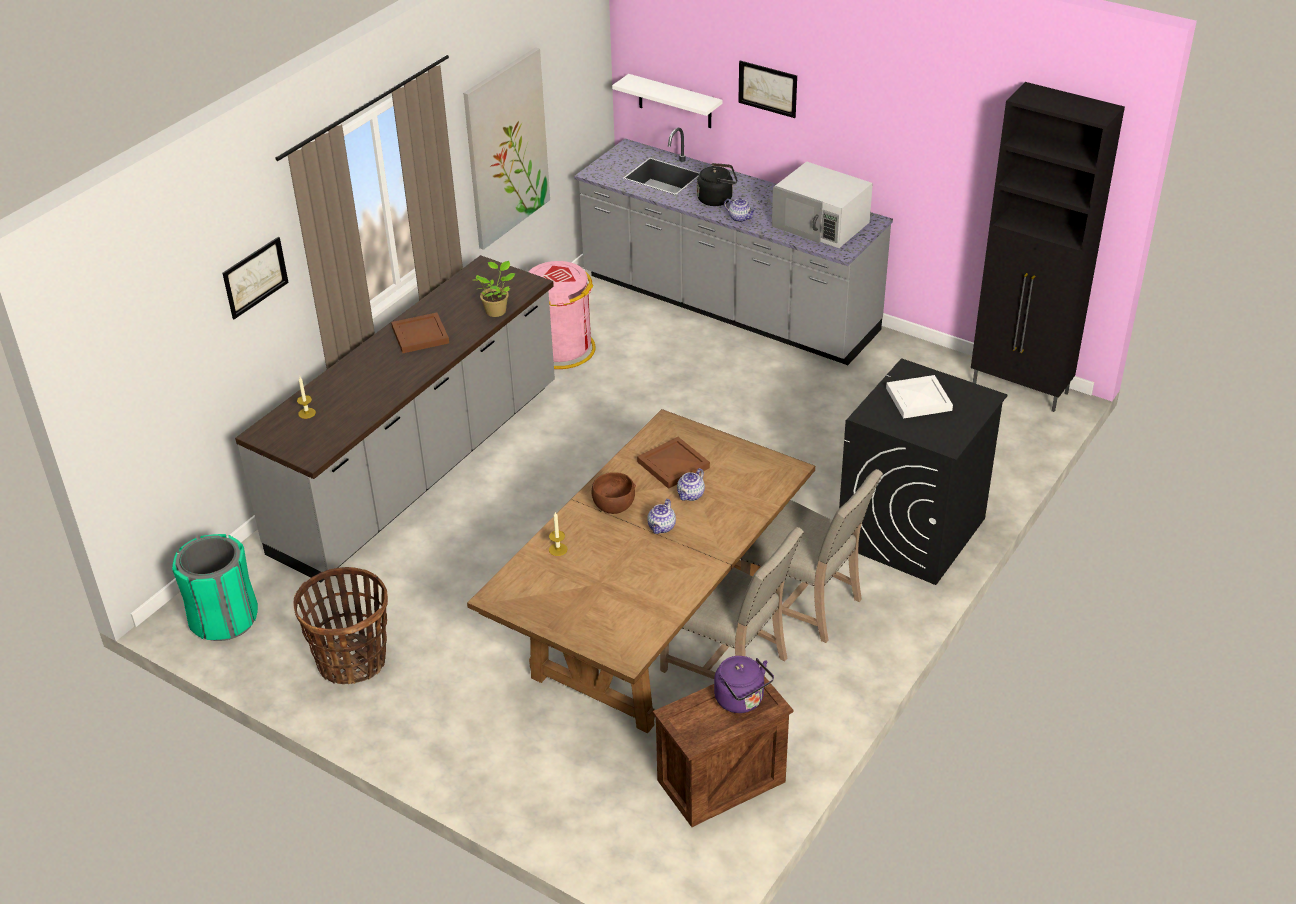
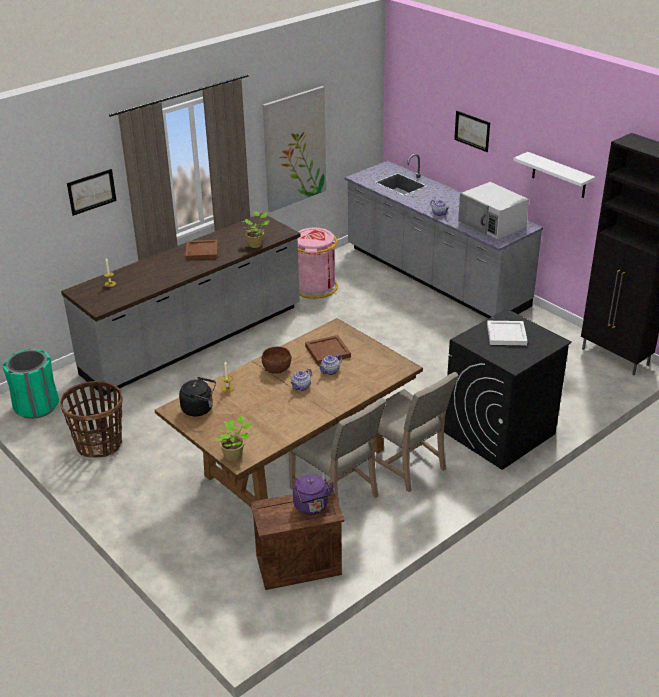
camera: 15 degrees right, 5 degrees down
white shelf [612,74,722,128] -> white shelf moved to [513,152,595,198]
black kettle [697,163,737,206] -> black kettle moved to [179,377,216,416]
none -> potted plant [214,415,252,461]

